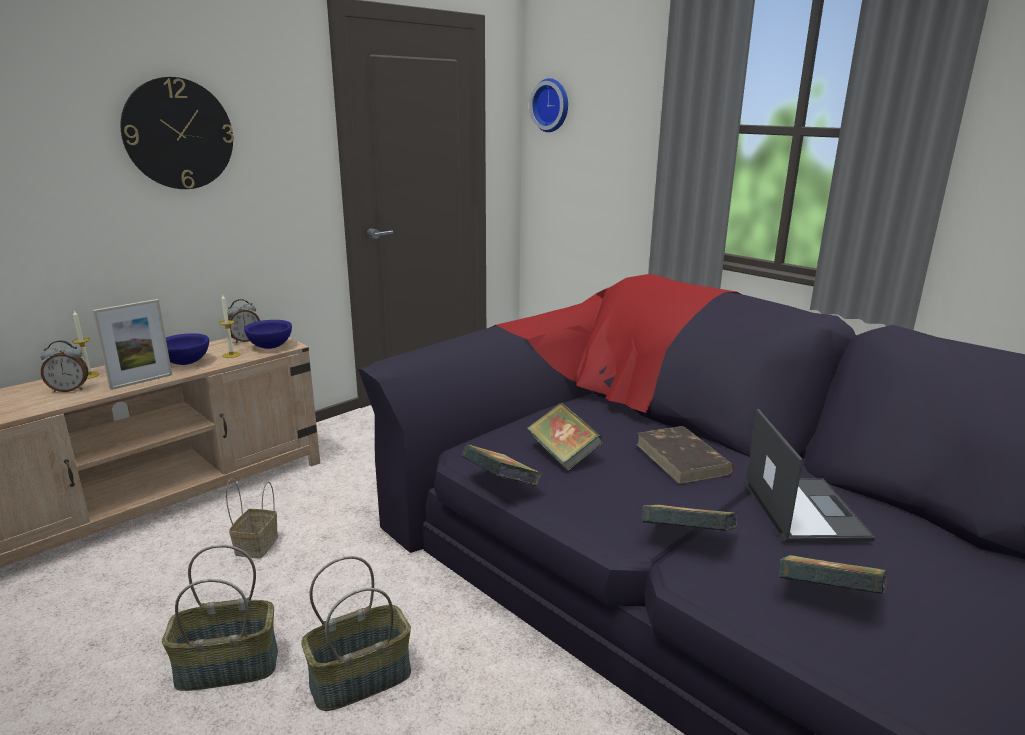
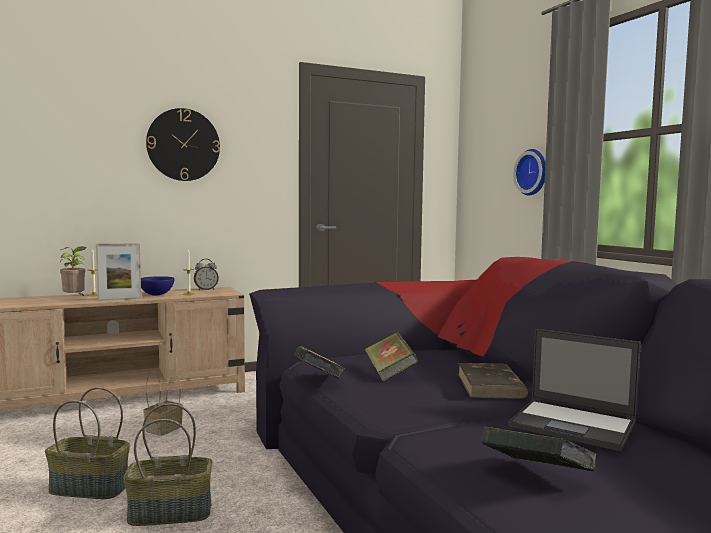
camera: 20 degrees right, 15 degrees down
alarm clock [41,340,88,392] -> potted plant [60,246,87,297]
blue bowl [244,320,292,349] -> none
wall clock [529,78,568,132] -> wall clock moved to [513,149,546,195]
book [642,504,737,531] -> none
laptop [745,409,875,542] -> laptop turned 105 degrees clockwise [508,329,641,451]

